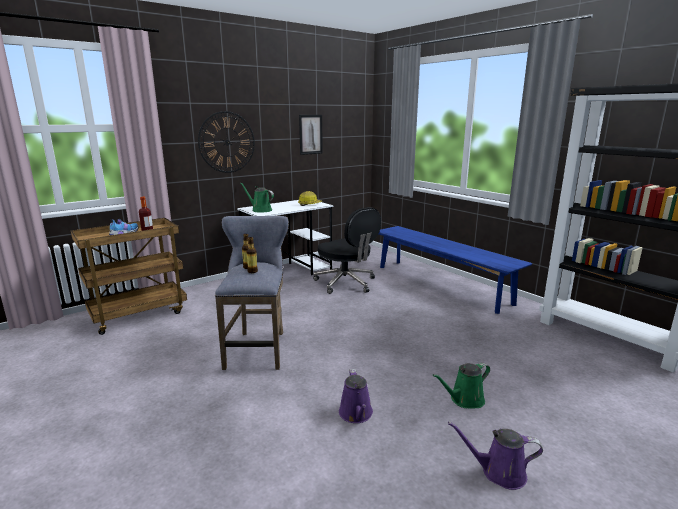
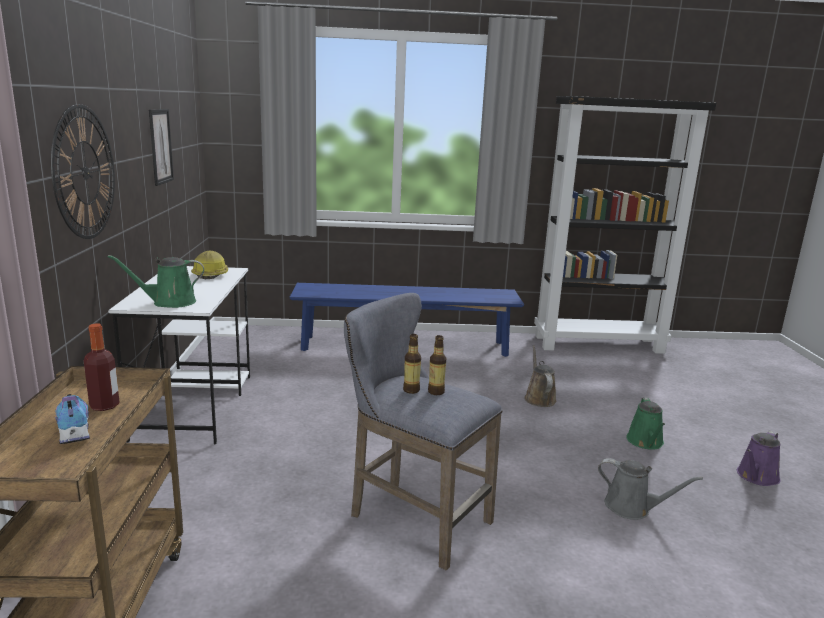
camera: 55 degrees left, 0 degrees up
black office chair [313,207,381,294] -> none
purple watering can [339,369,373,423] -> grey watering can [598,458,703,520]
none -> brown watering can [524,345,557,407]

